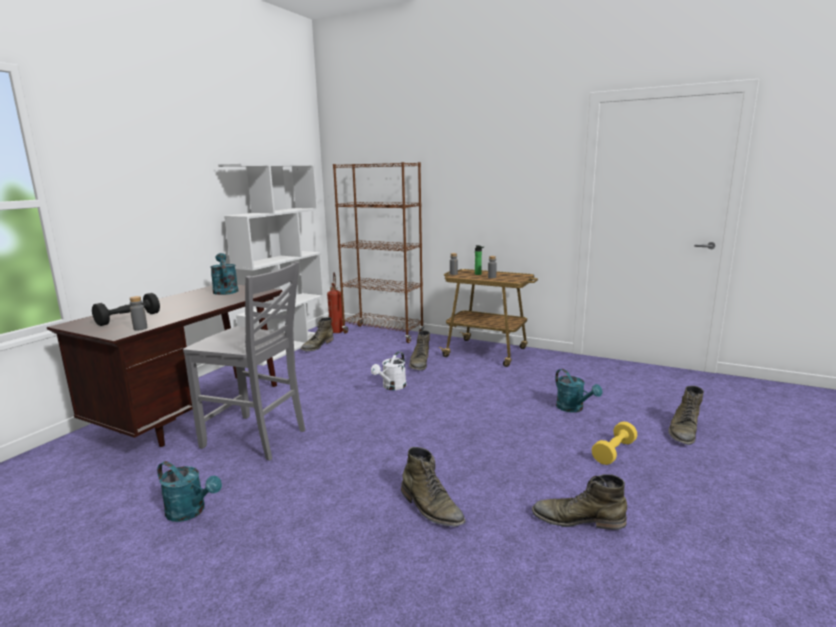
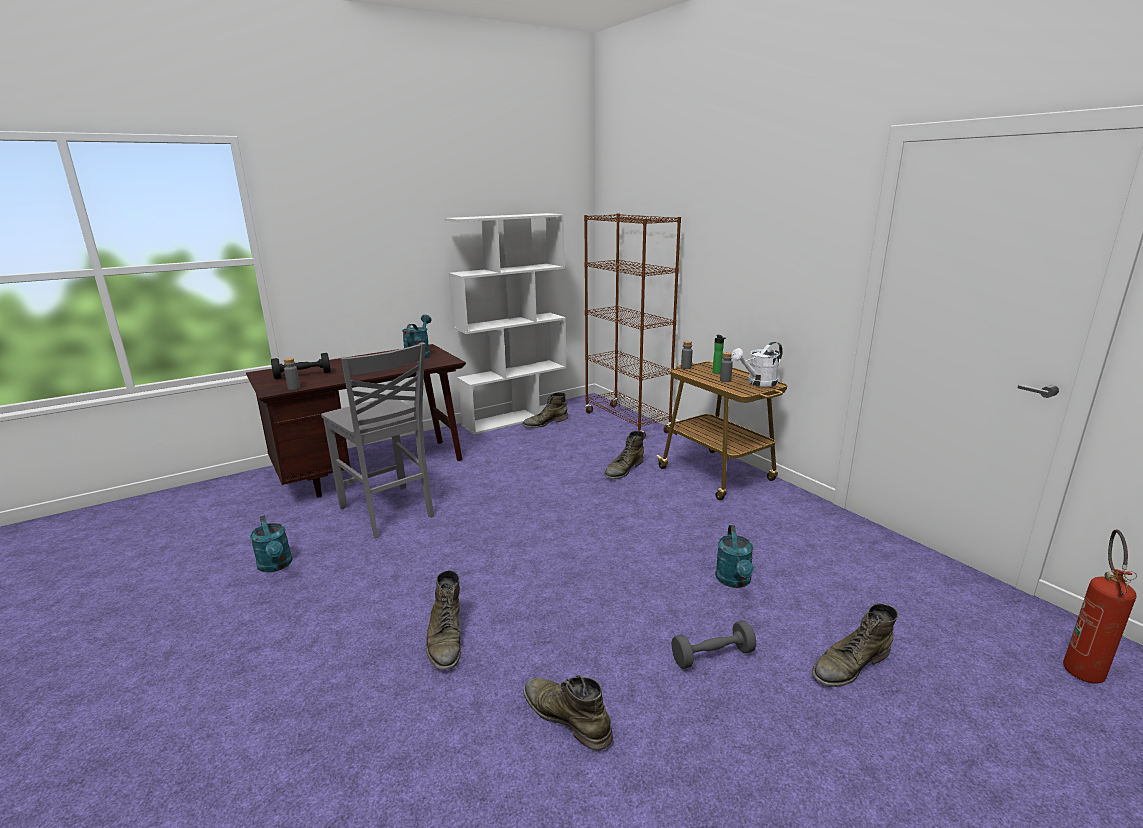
camera: 30 degrees right, 5 degrees up
fire extinguisher [327,272,343,333] -> fire extinguisher moved to [1063,529,1137,684]
white watering can [371,351,407,390] -> white watering can moved to [731,342,783,387]
yellow dumbbell [592,421,637,465] -> grey dumbbell [671,620,756,669]

